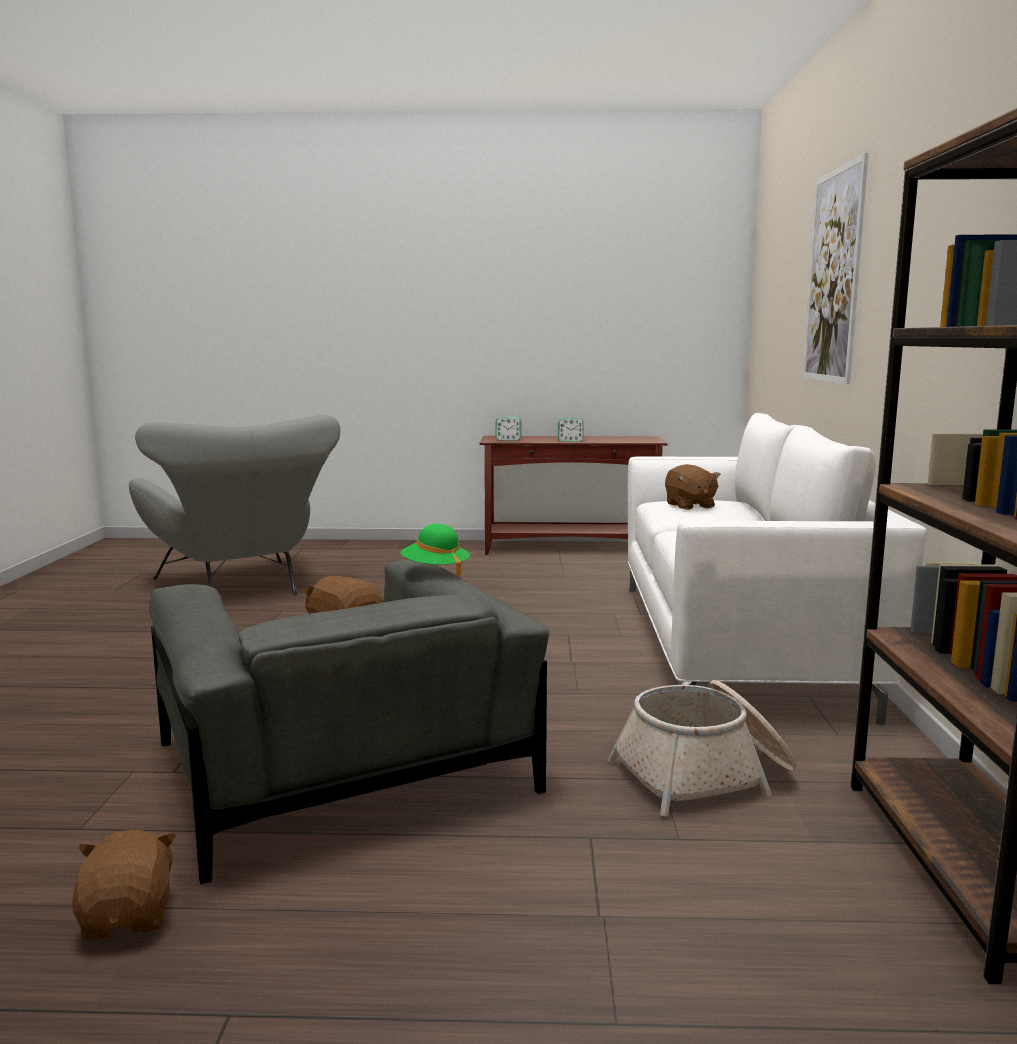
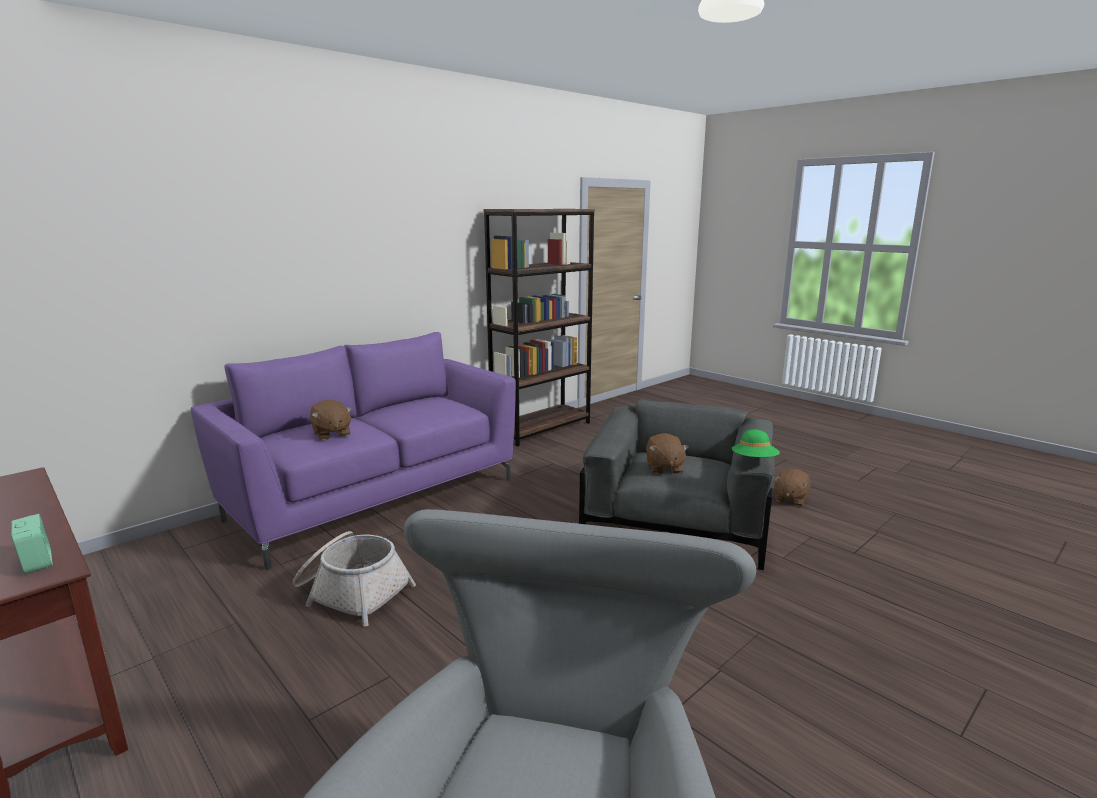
camera: 135 degrees left, 5 degrees up
green hat [401,524,470,577] -> green hat moved to [732,430,780,457]
alarm clock [557,418,584,442] -> none
basket [608,680,797,817] -> basket moved to [293,531,416,627]
white sofa [628,413,927,725] -> purple sofa [191,332,516,570]
brown plush toy [665,464,721,510] -> brown plush toy turned 120 degrees clockwise [310,400,352,440]
picture [802,153,868,384] -> none

